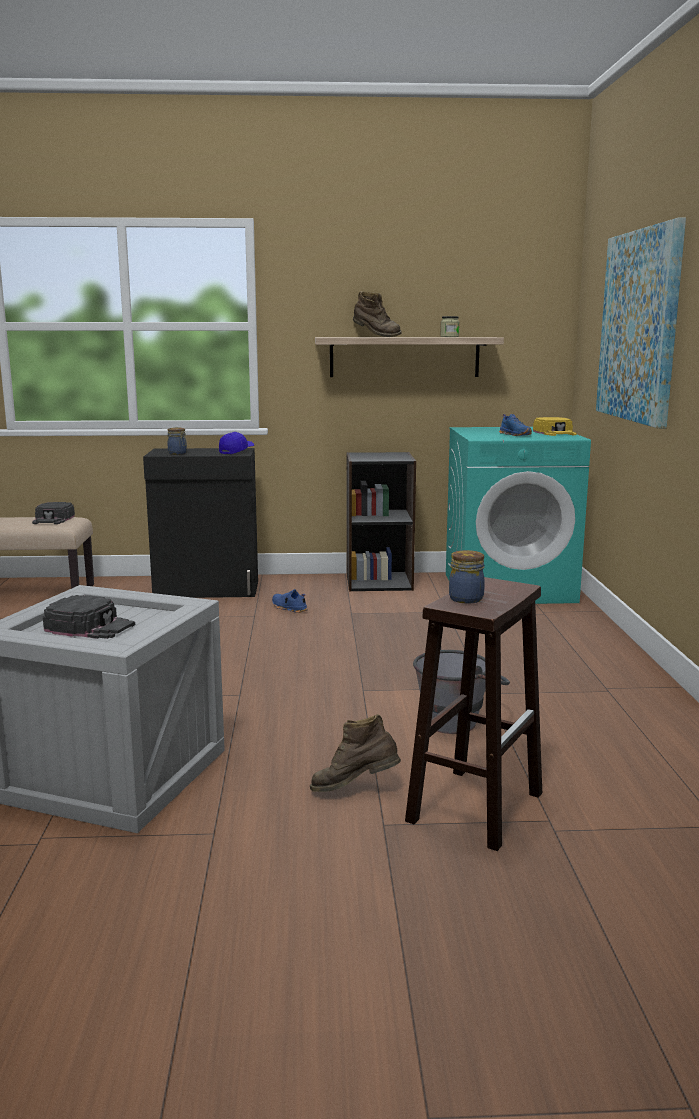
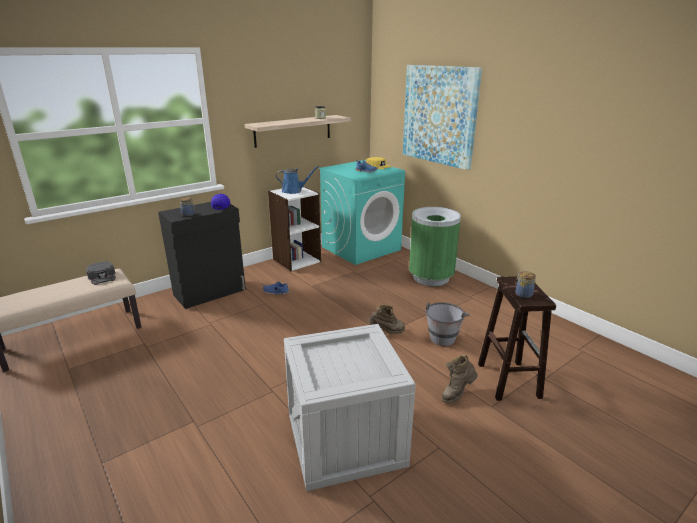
camera: 35 degrees left, 10 degrees up
black cap [43,595,135,639] -> none
black bookcase [346,452,416,591] -> white bookcase [268,186,321,271]
brown boot [353,291,402,337] -> brown boot moved to [368,305,405,334]
none -> blue watering can [276,166,319,194]
none -> green trash can [409,207,461,286]

